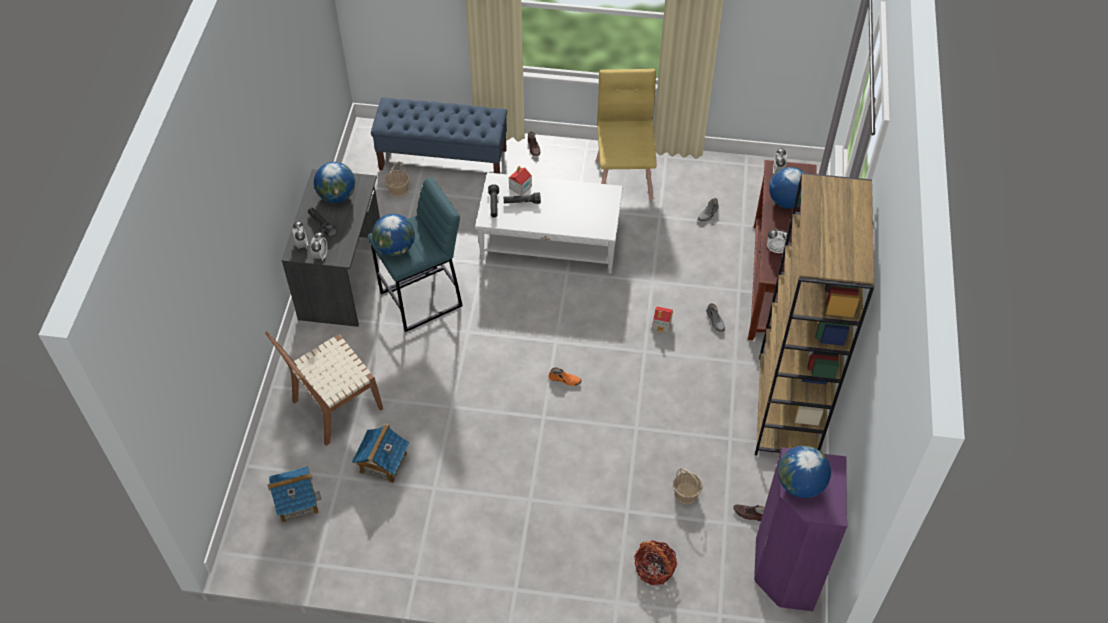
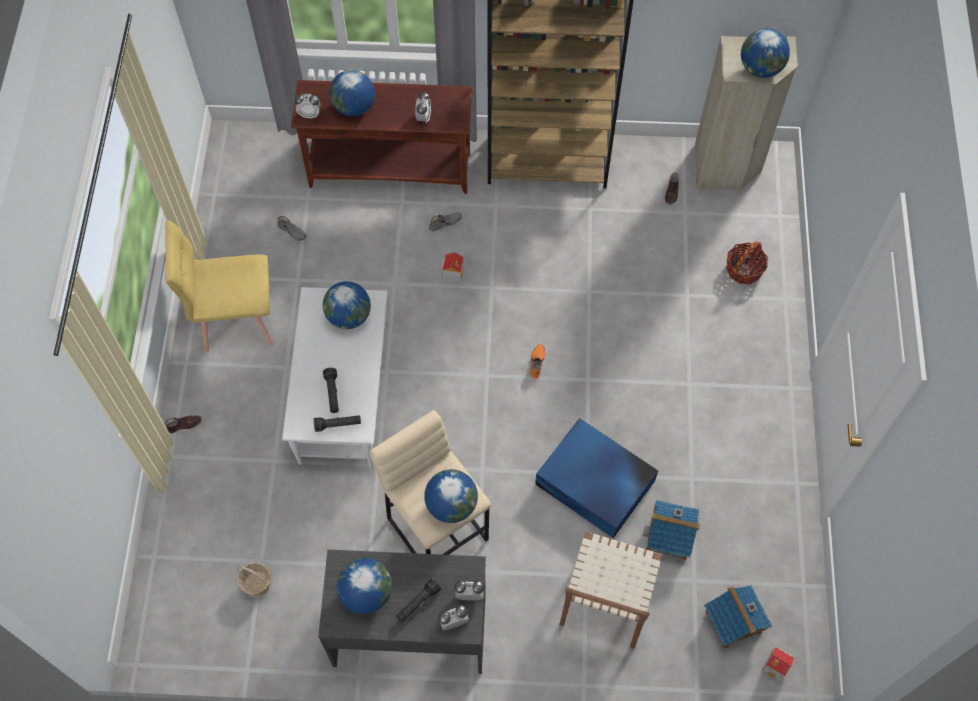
camera: 95 degrees left, 10 degrees up
chair [265,331,383,446] -> chair turned 60 degrees clockwise [559,531,662,649]
turquoise stool [368,177,462,332] -> beige stool [370,410,491,555]
blue bench [371,97,507,174] -> none
toy house [509,166,532,196] -> toy house moved to [762,647,795,681]
basket [673,468,703,505] -> none
purple cabinet [754,447,847,611] -> beige cabinet [695,36,798,190]
none -> globe [323,281,371,329]
none -> blue storage box [535,418,658,538]

